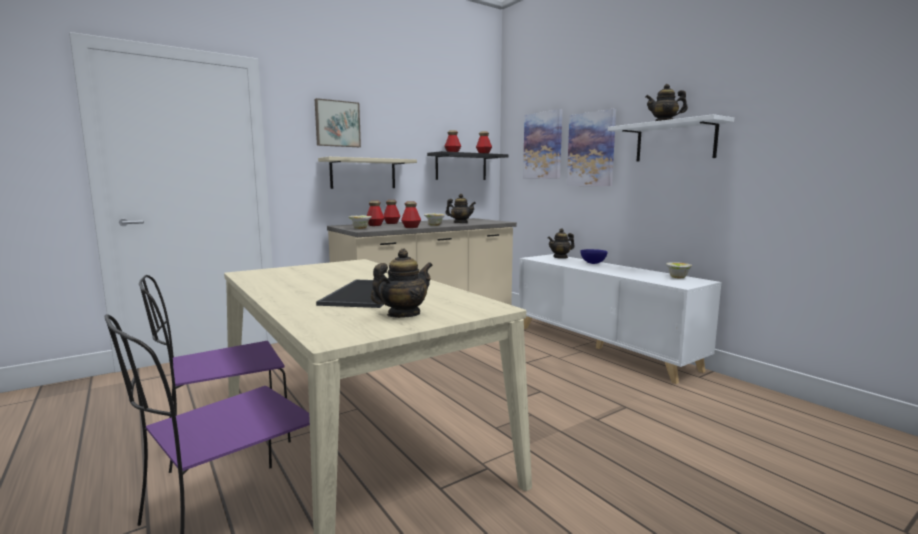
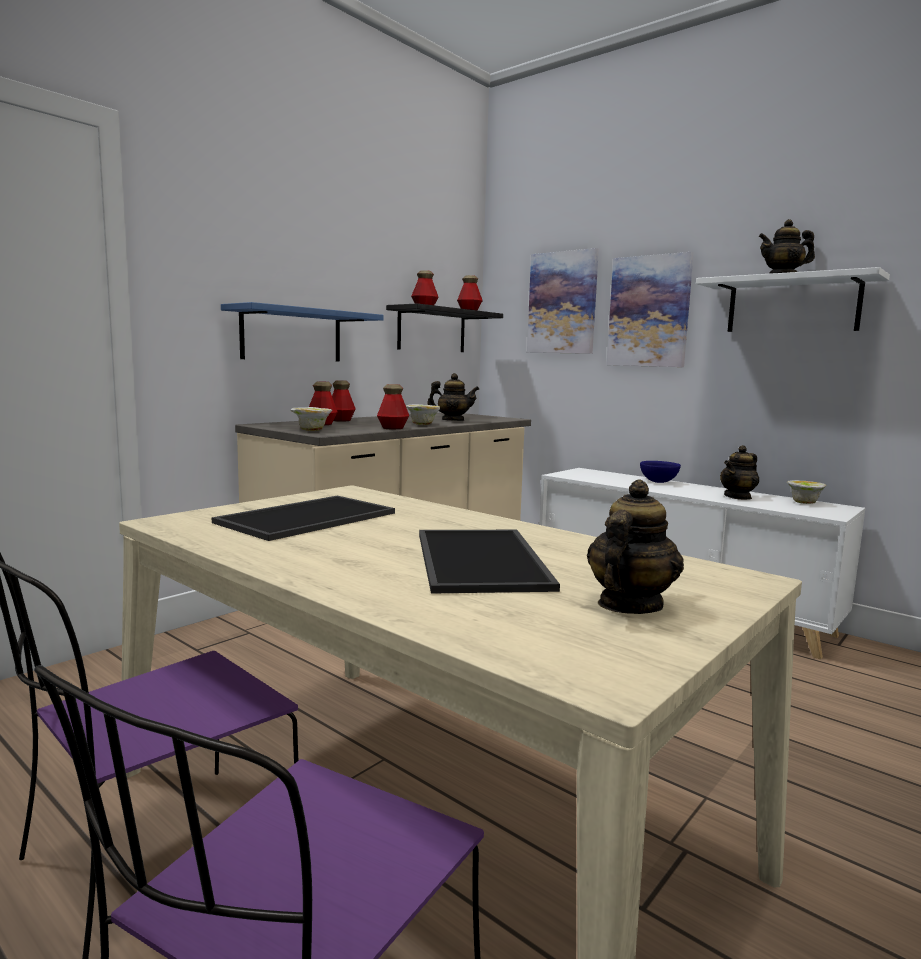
camera: 15 degrees left, 0 degrees up
picture [315,98,361,147] -> none
beige shelf [318,157,417,189] -> blue shelf [221,302,384,362]
teapot [548,228,575,259] -> teapot moved to [720,445,759,500]
none -> tray [212,496,395,541]

